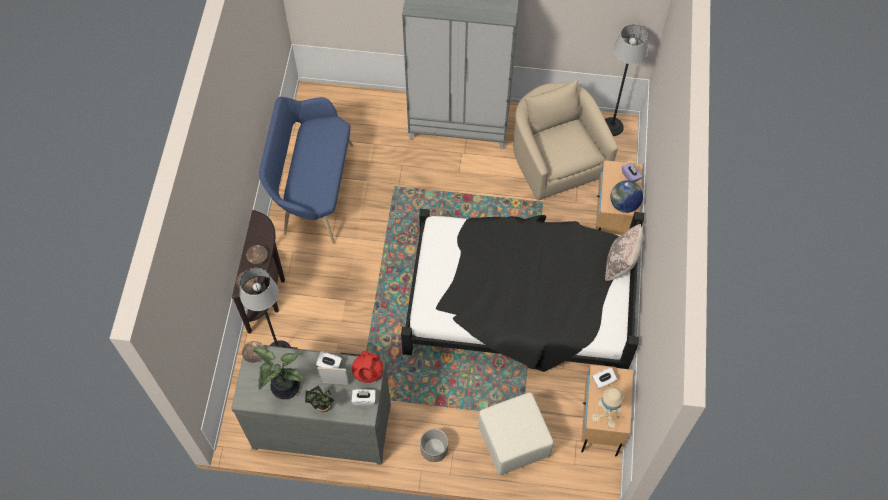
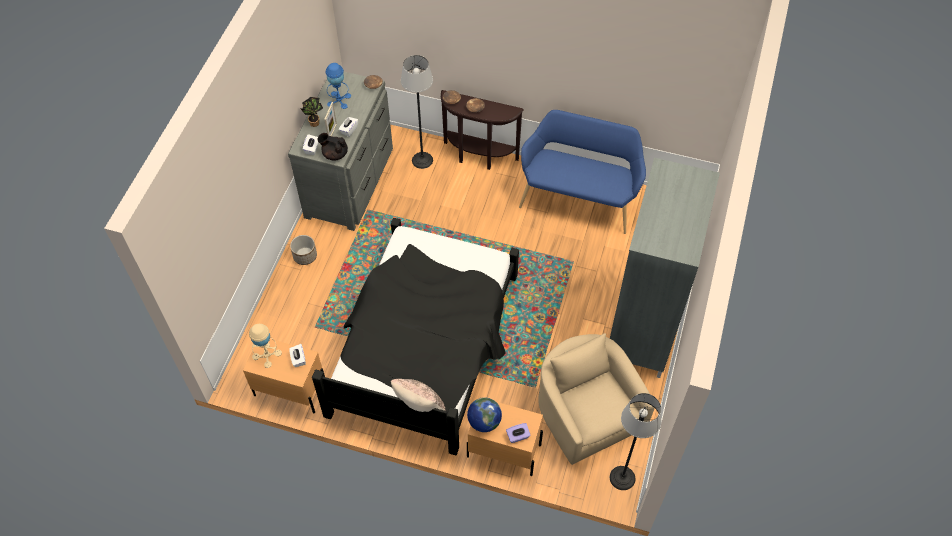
camera: 100 degrees right, 5 degrees down
potted plant [252,347,304,399] -> blue table lamp [325,63,351,109]
red teapot [352,350,383,383] -> black teapot [317,133,348,160]
beige ottoman [478,392,554,475] -> none
beige armchair [513,80,618,201] -> beige armchair turned 105 degrees counterclockwise [538,333,655,465]

